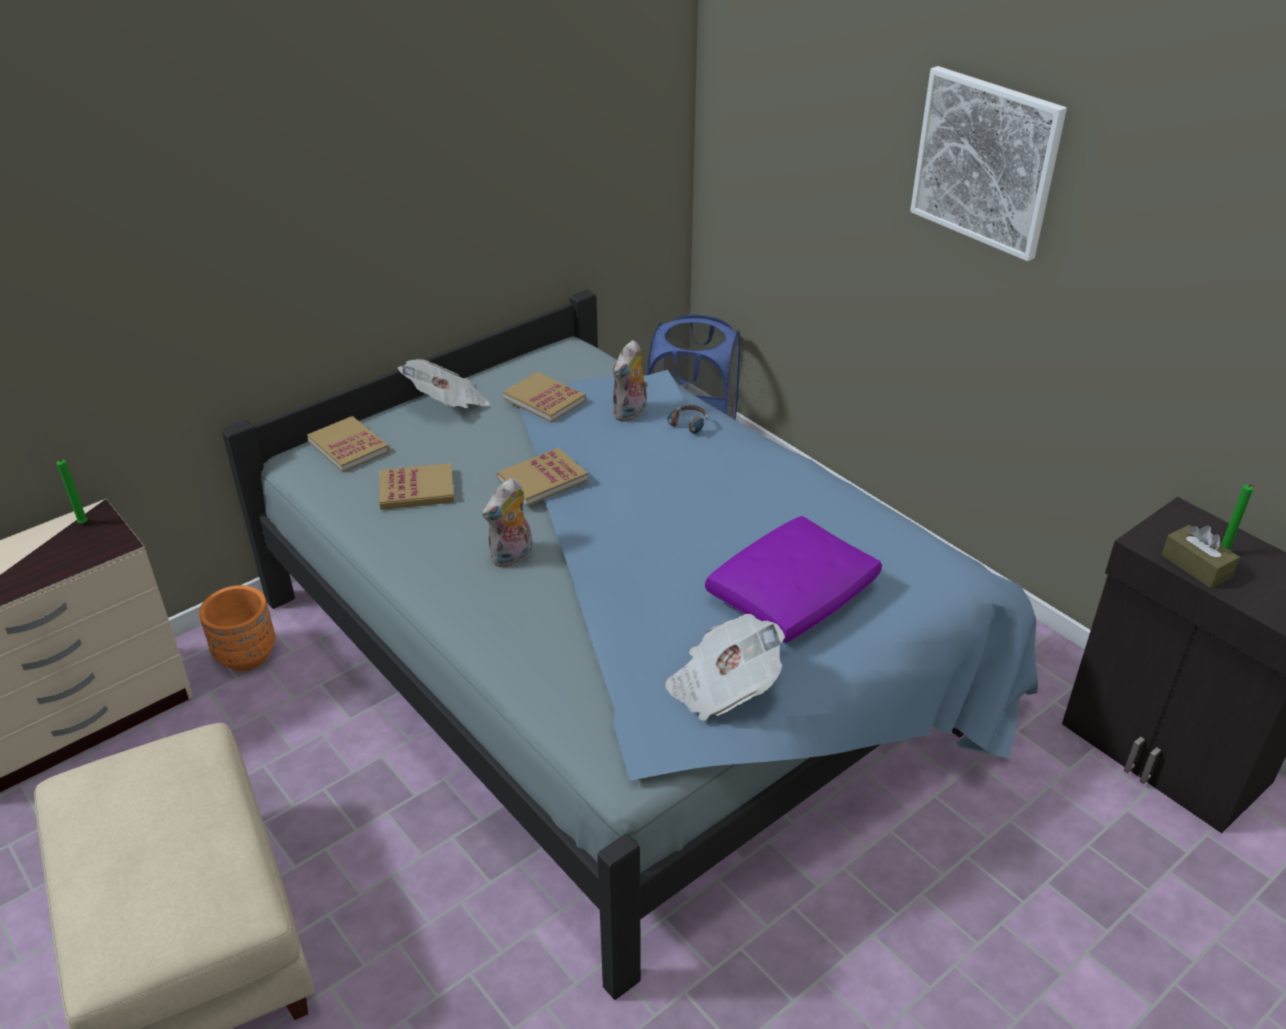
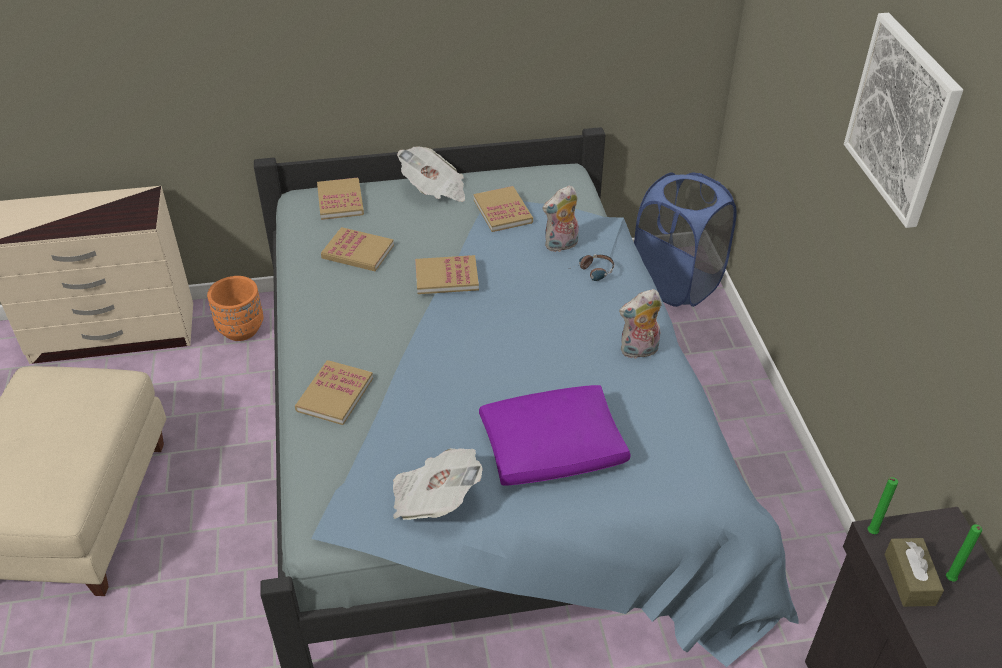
camera: 30 degrees right, 5 degrees up
green candle [51,459,88,524] -> green candle moved to [868,477,898,534]
plush toy [482,478,533,568] -> plush toy moved to [619,289,662,359]
none -> book [295,360,373,425]

